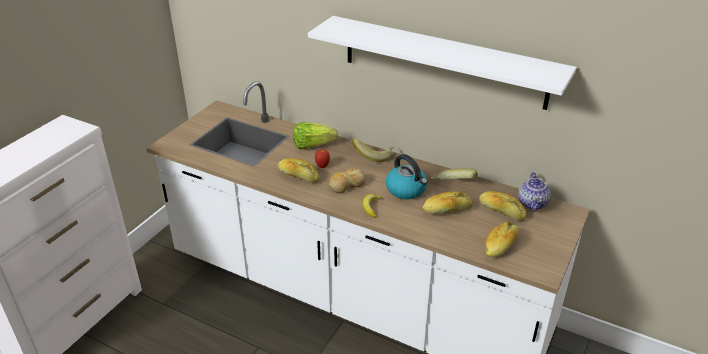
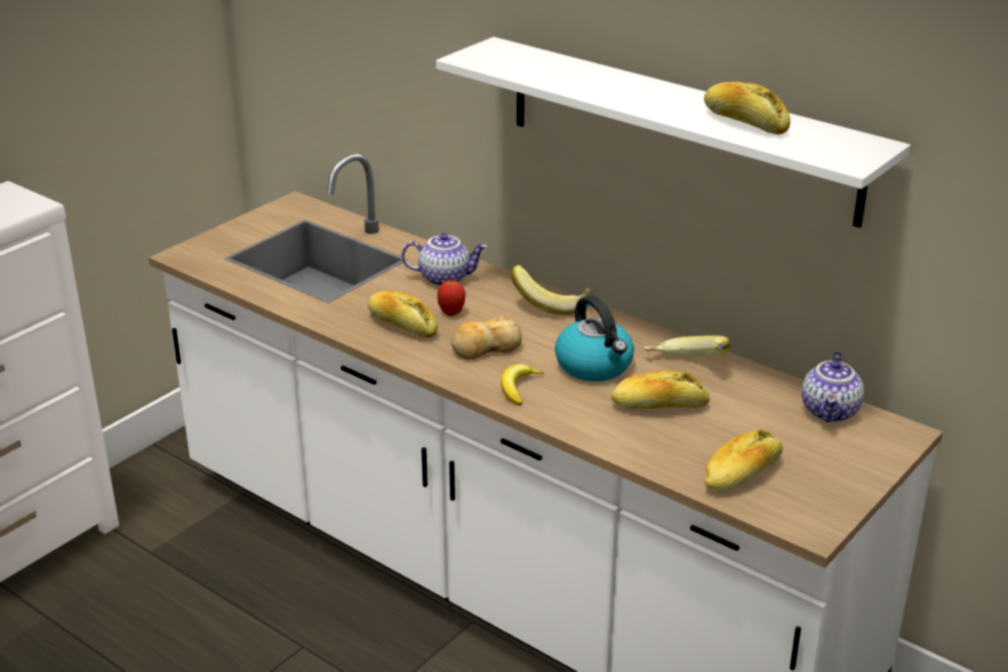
camera: 10 degrees right, 5 degrees down
lettuce [293,122,338,149] -> teapot [401,233,487,286]
bread [479,191,527,221] -> bread moved to [704,82,790,135]

